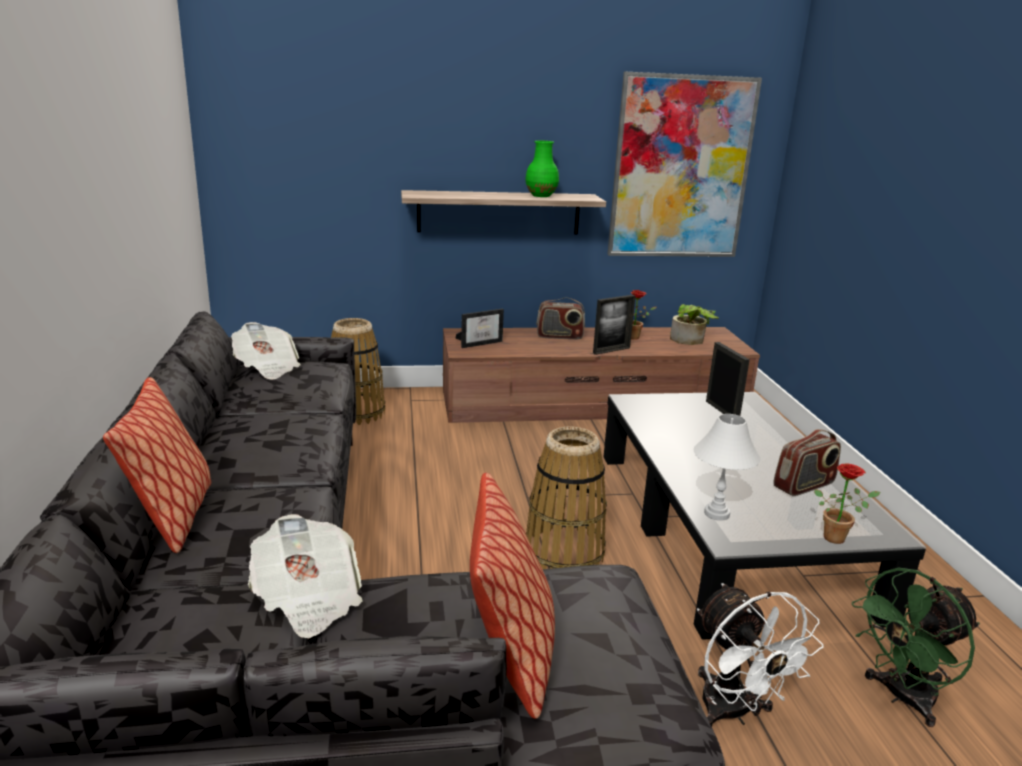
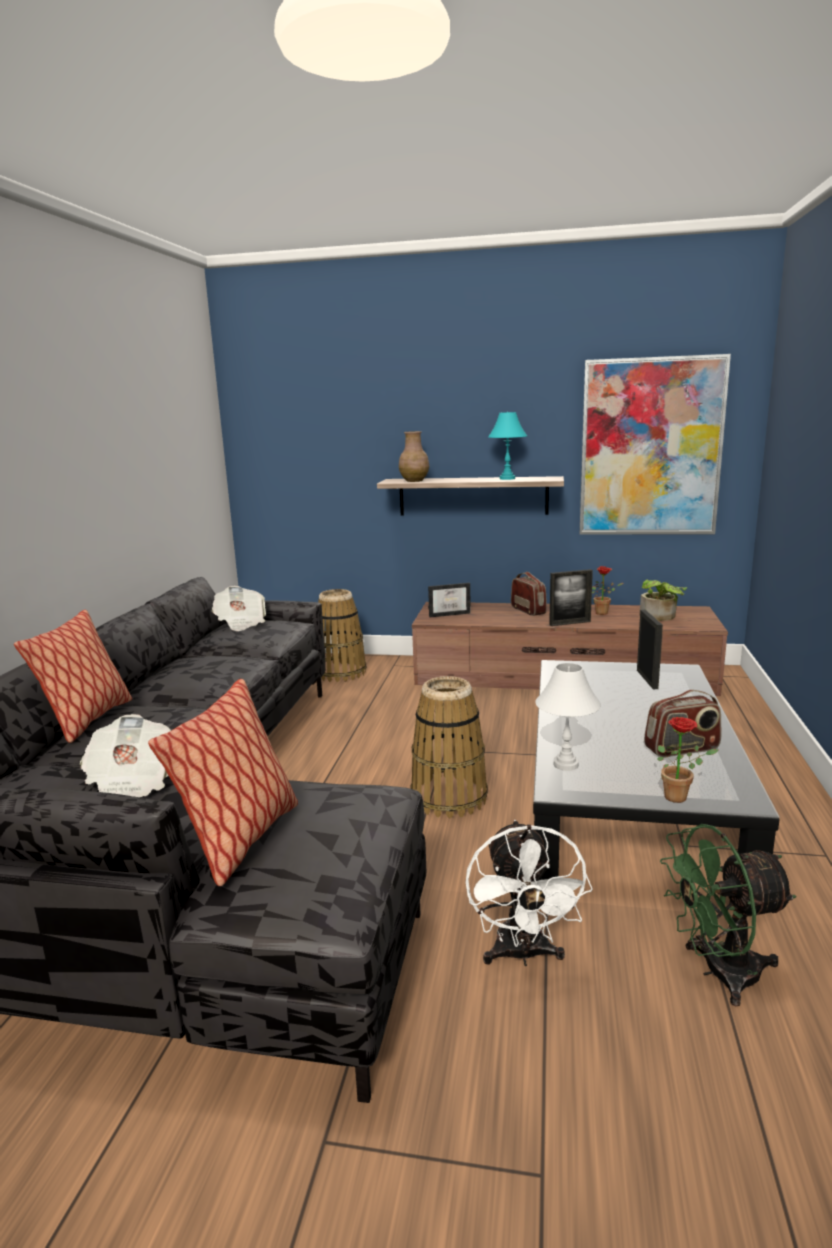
camera: 20 degrees right, 5 degrees down
green vase [525,141,559,197] -> turquoise table lamp [488,412,527,480]
radio [536,297,585,340] -> radio turned 135 degrees counterclockwise [511,572,547,616]
none -> brown vase [399,431,429,482]

